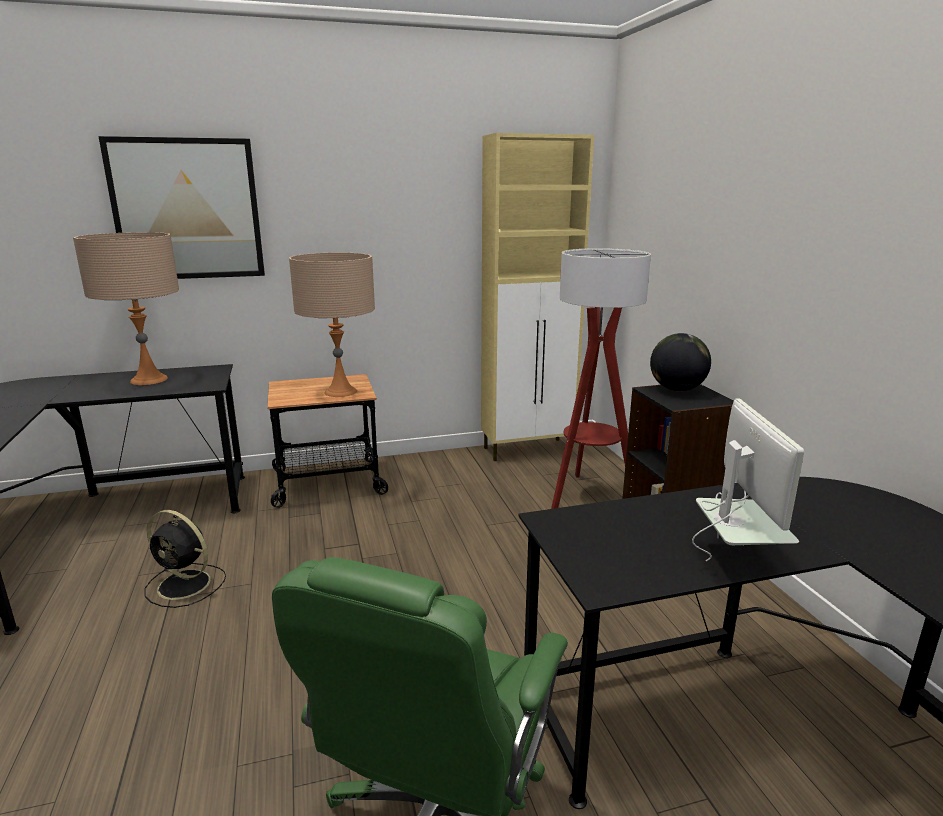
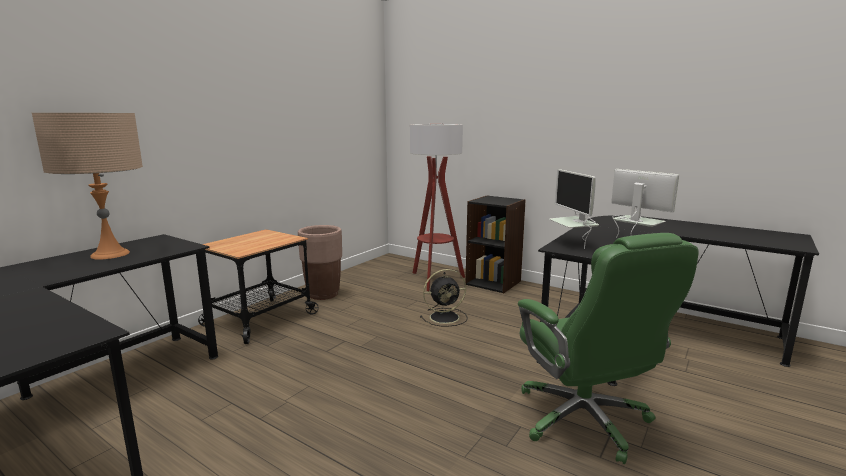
camera: 40 degrees left, 5 degrees down
picture [98,136,265,279] -> none
black fan [144,510,226,608] -> black fan moved to [420,269,468,327]
beige table lamp [289,253,375,397] -> none
beige cabinet [481,133,594,461] -> none
globe [650,333,711,391] -> none
none -> brown planter [298,225,342,300]
none -> monitor [549,169,599,249]

